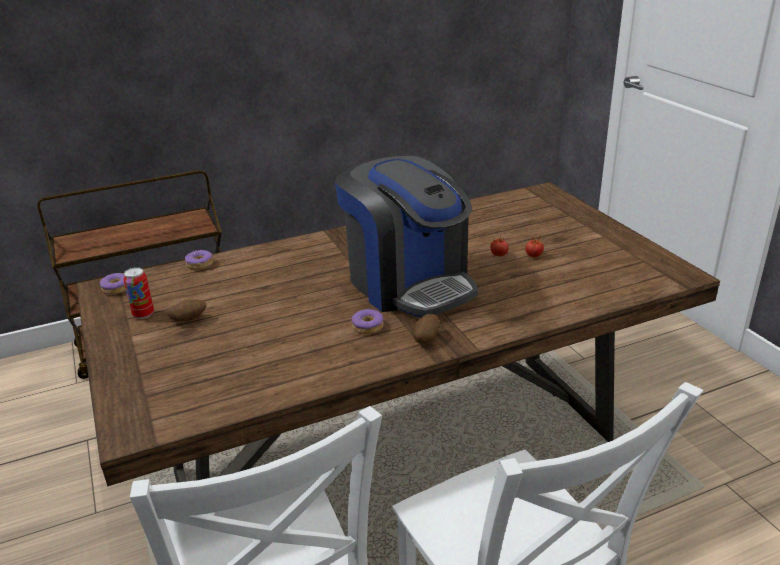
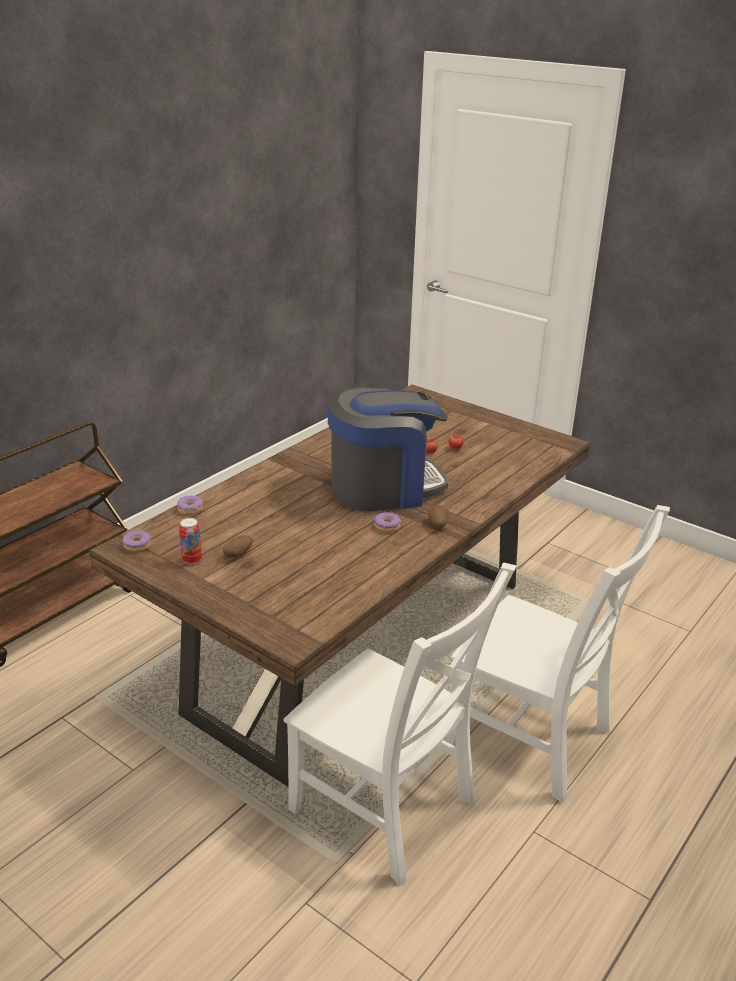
camera: 30 degrees left, 0 degrees up
coffee machine [335,156,478,317] -> coffee machine turned 45 degrees counterclockwise [328,387,448,511]

